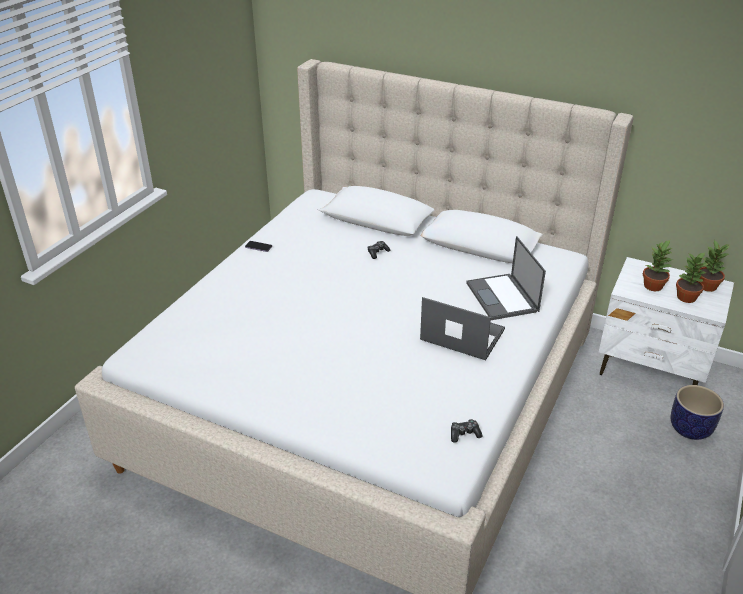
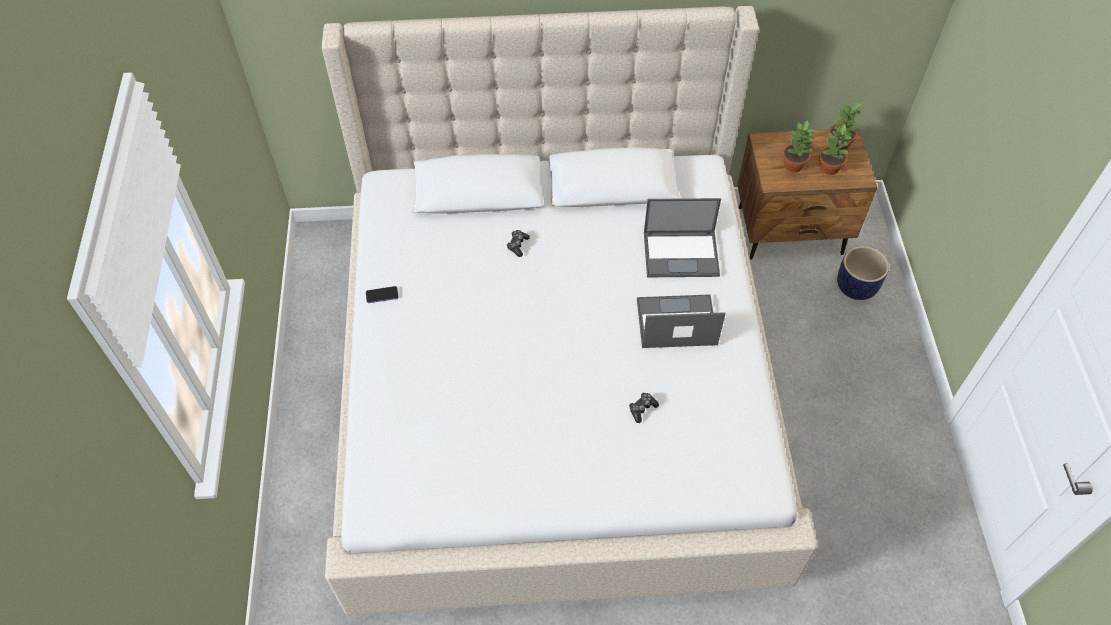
camera: 30 degrees left, 20 degrees up
game controller [451,419,482,443] -> game controller moved to [629,393,659,423]
laptop [466,236,546,320] -> laptop turned 45 degrees counterclockwise [644,198,721,277]
white nightstand [599,257,734,385] -> brown nightstand [737,128,878,260]

